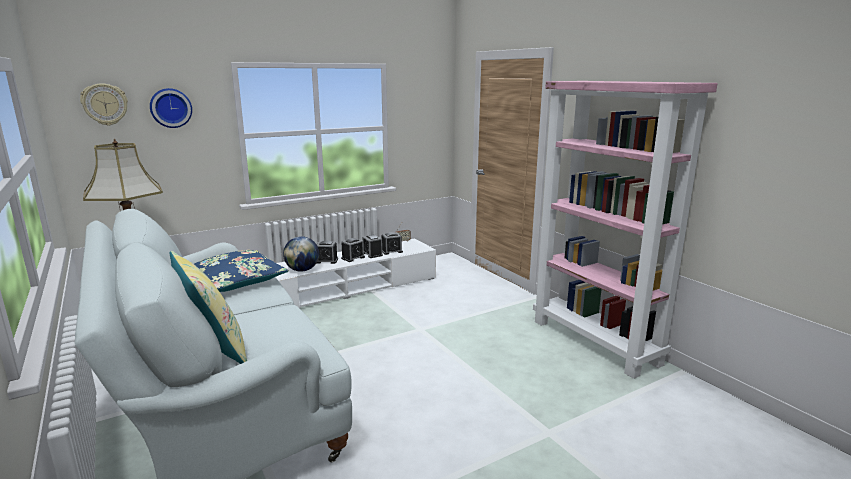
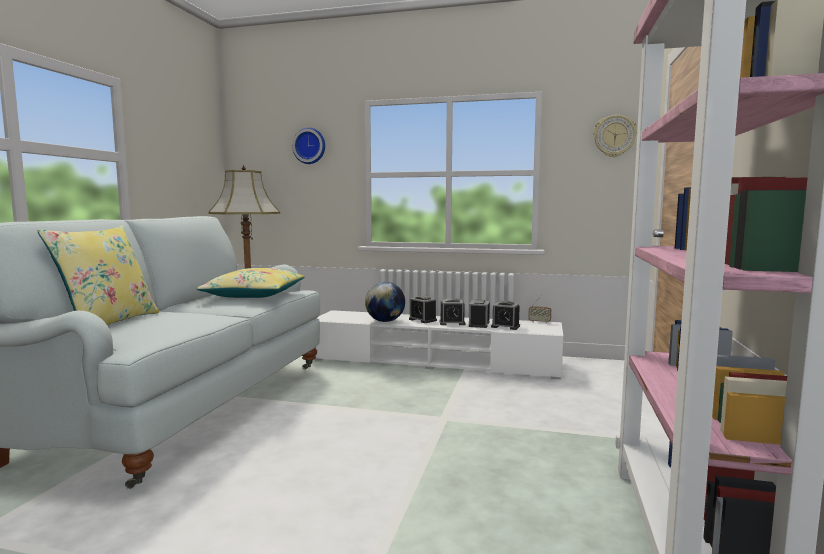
camera: 45 degrees right, 10 degrees down
wall clock [80,83,128,125] -> wall clock moved to [593,115,637,157]
blue pillow [194,250,289,292] -> yellow pillow [197,268,304,298]

